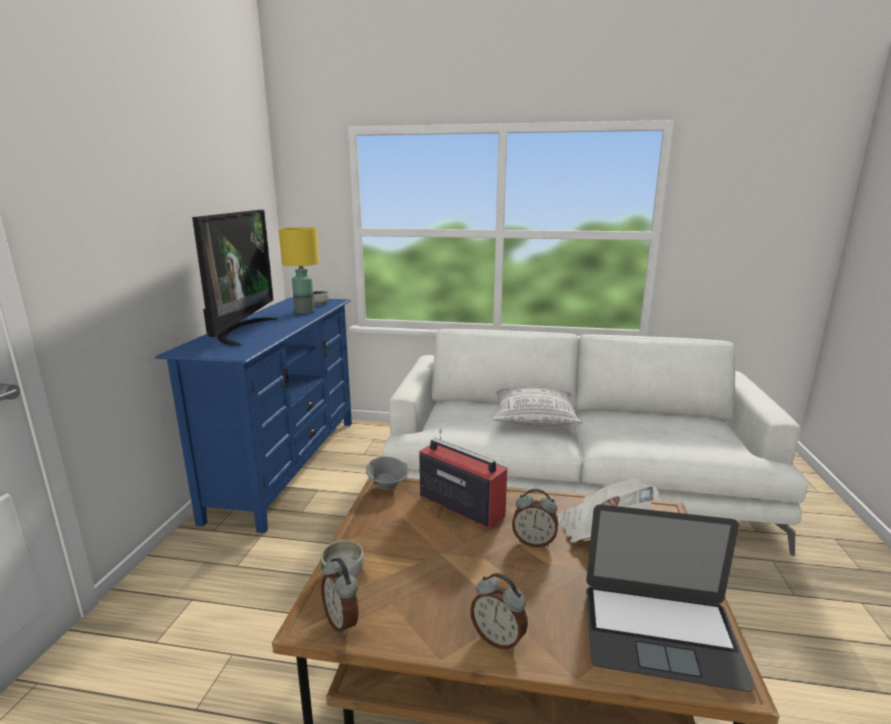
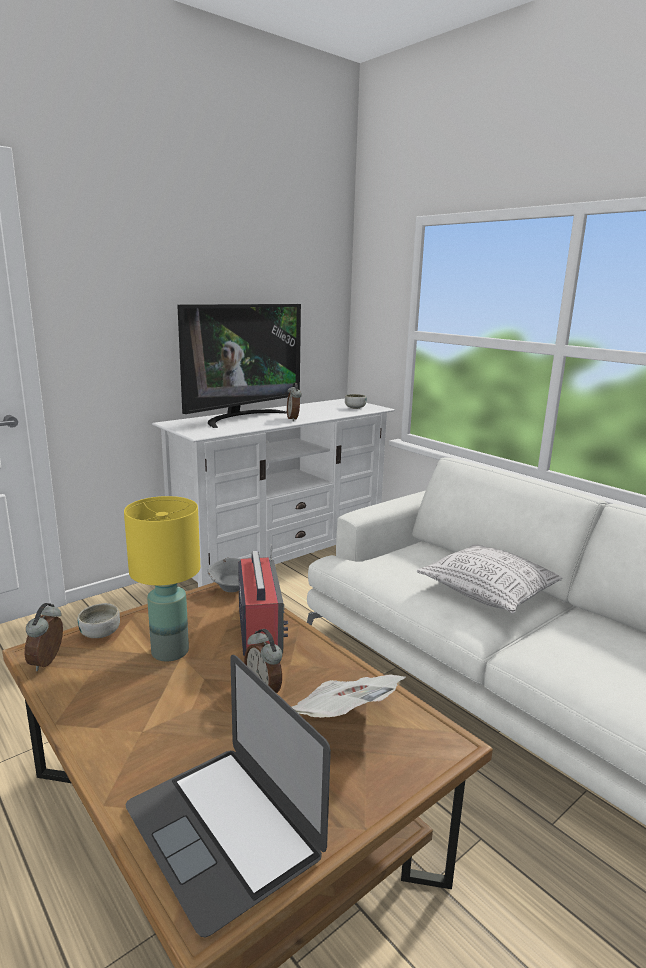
camera: 40 degrees right, 0 degrees up
blue tv stand [155,297,352,533] -> white tv stand [152,398,395,587]
yellow table lamp [279,227,319,314] -> yellow table lamp moved to [124,496,200,661]
alarm clock [470,573,528,651] -> alarm clock moved to [287,383,302,421]

